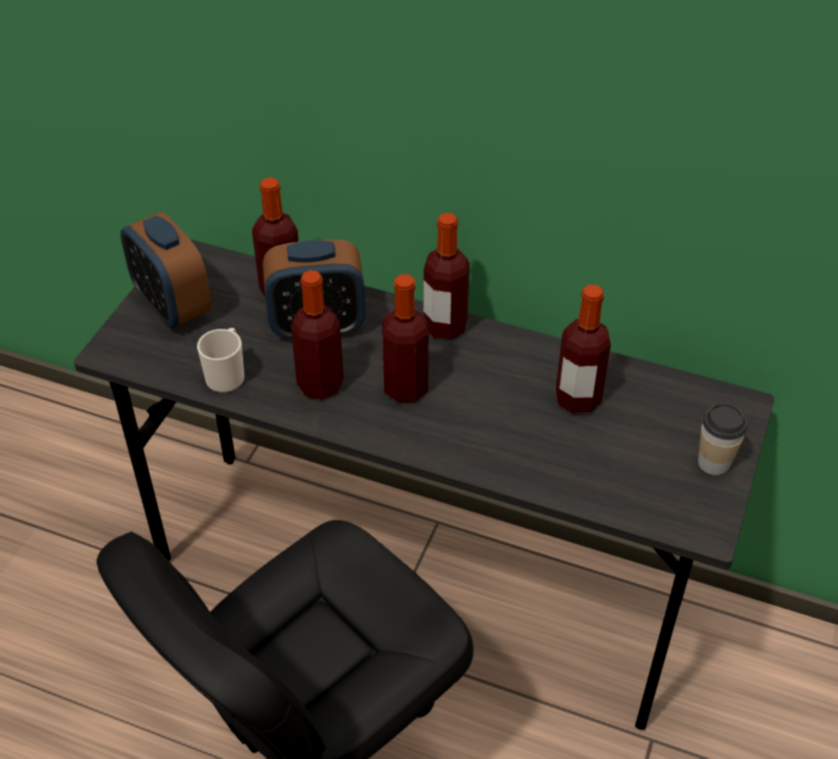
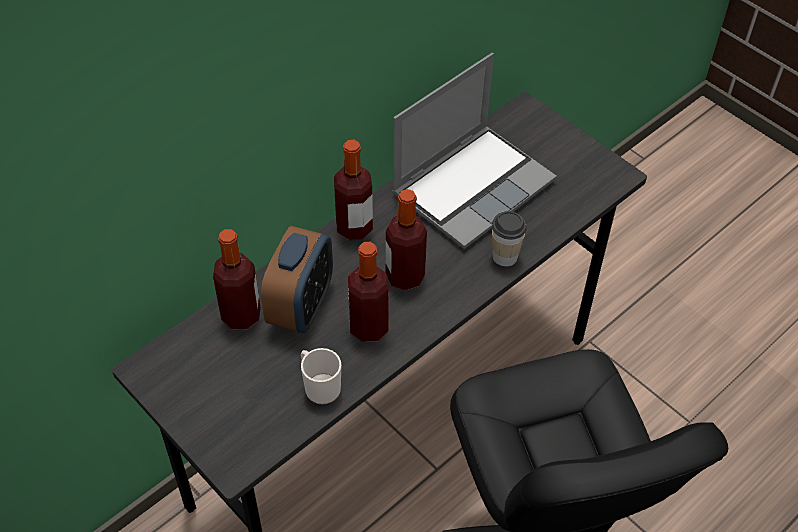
camera: 65 degrees left, 5 degrees up
alarm clock [120,212,212,328] -> none
bottle [556,285,611,413] -> laptop [392,53,557,249]
cup [698,404,748,475] -> cup moved to [492,211,527,267]

